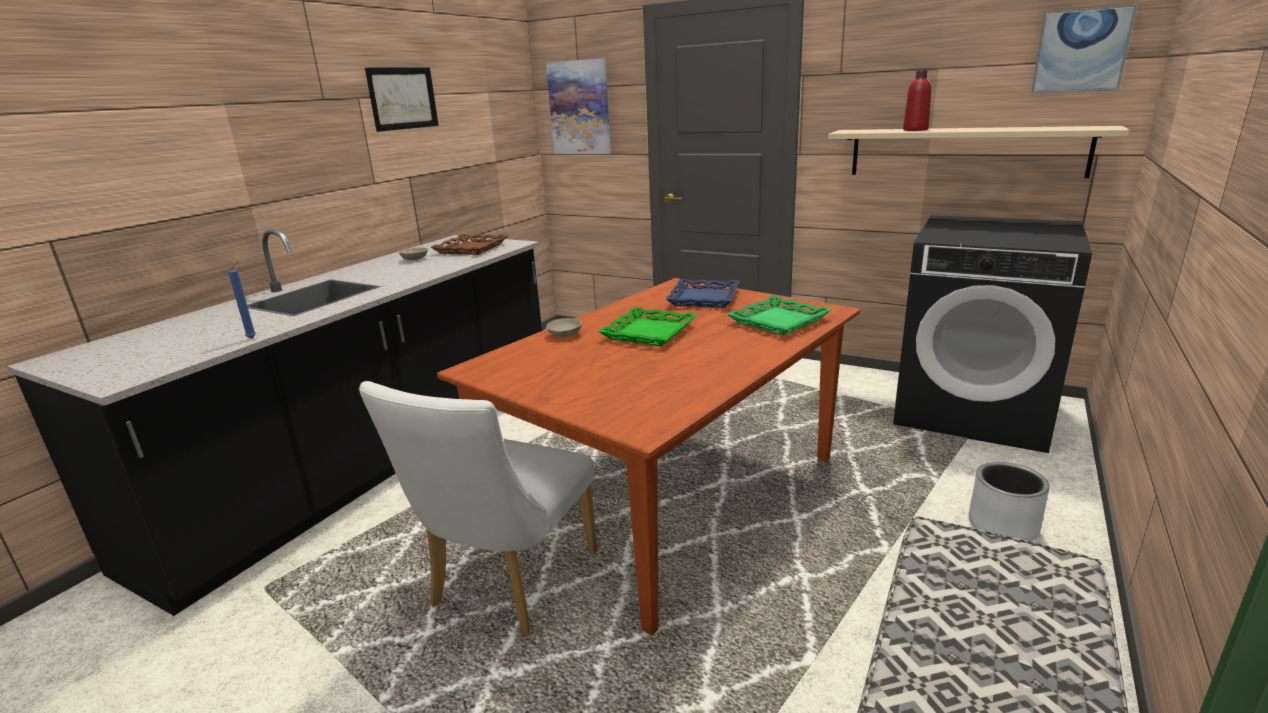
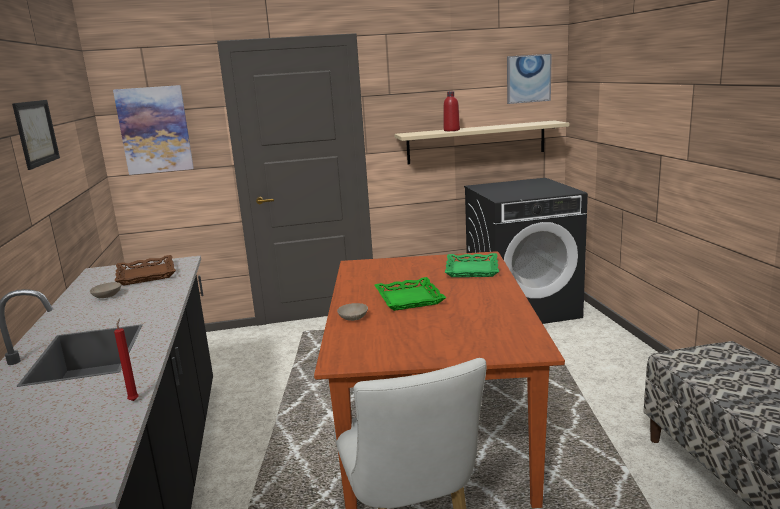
camera: 40 degrees left, 5 degrees down
blue candle [228,261,256,339] -> red candle [114,318,139,401]
blue tray [666,279,739,308] -> none
grey planter [969,462,1050,543] -> none

